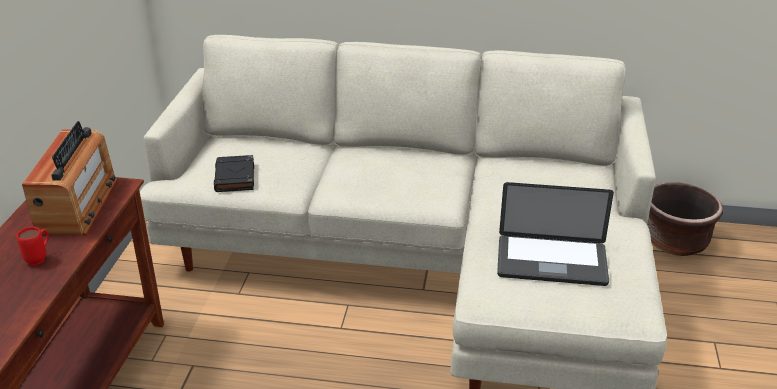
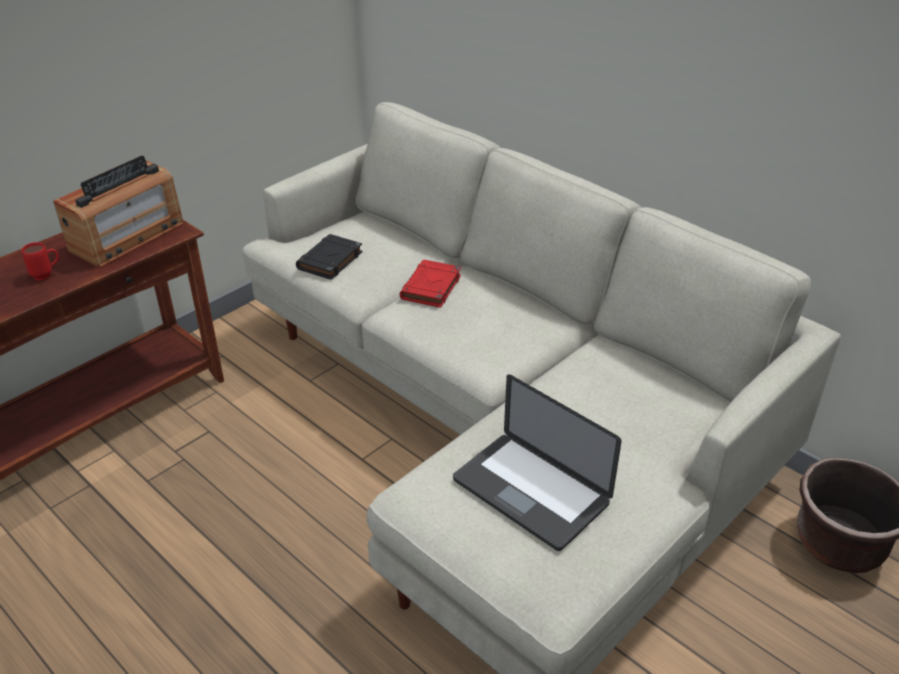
camera: 35 degrees right, 5 degrees up
none -> red book [399,260,461,308]

